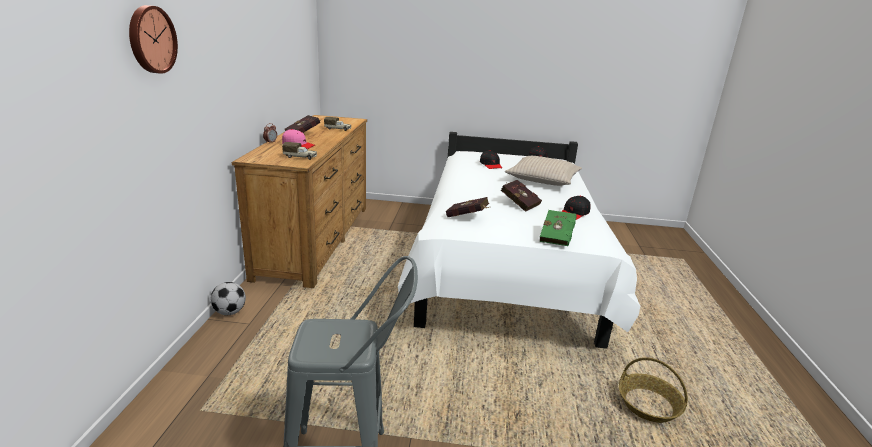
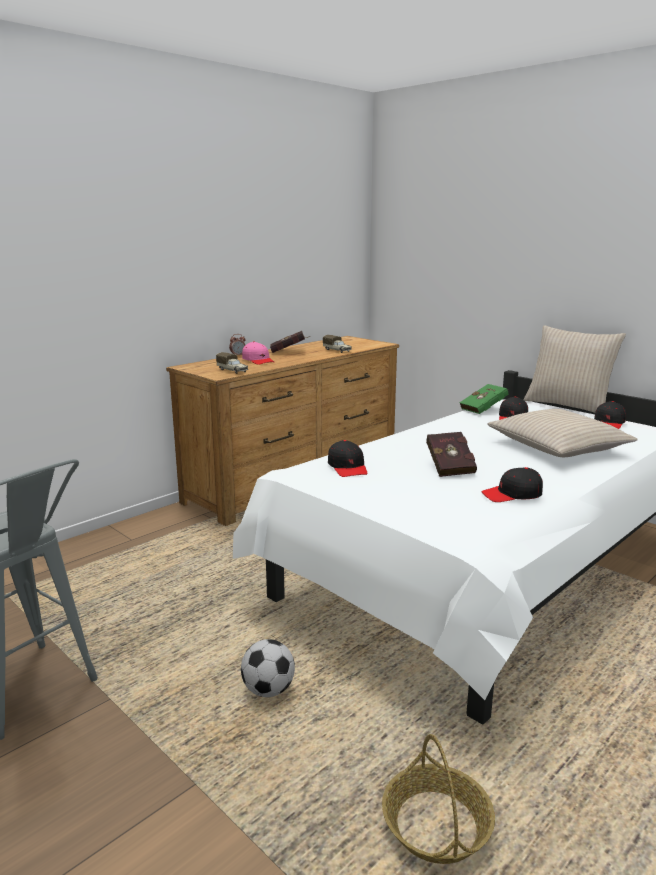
camera: 40 degrees right, 5 degrees down
wall clock [129,5,178,74] -> none
football [211,282,246,315] -> football moved to [241,639,295,697]
red book [446,197,489,217] -> black cap [328,440,367,477]
green book [540,210,577,246] -> green book moved to [459,384,509,414]
none -> beige pillow [524,325,626,413]

